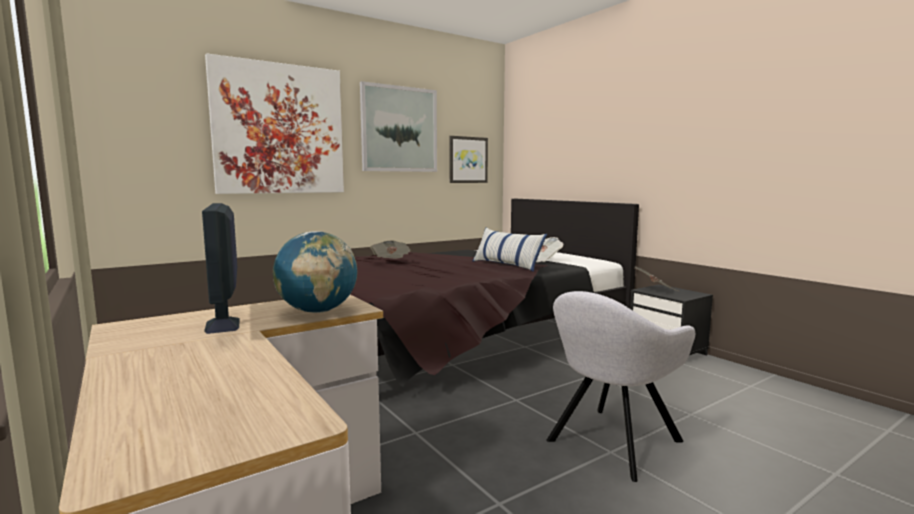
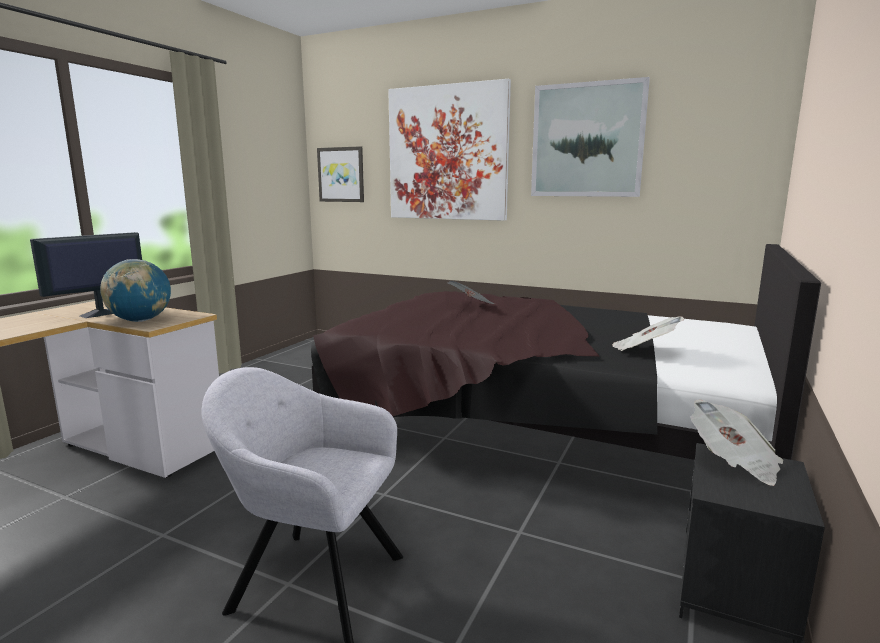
camera: 60 degrees right, 5 degrees up
picture [450,136,488,183] -> picture moved to [317,146,364,202]
pillow [472,228,547,272] -> none

